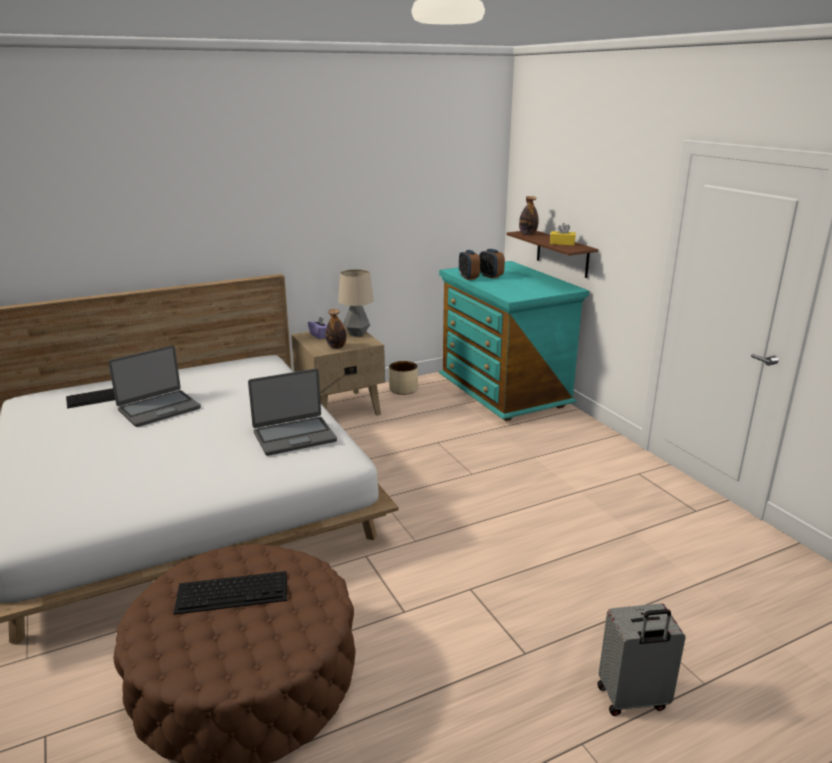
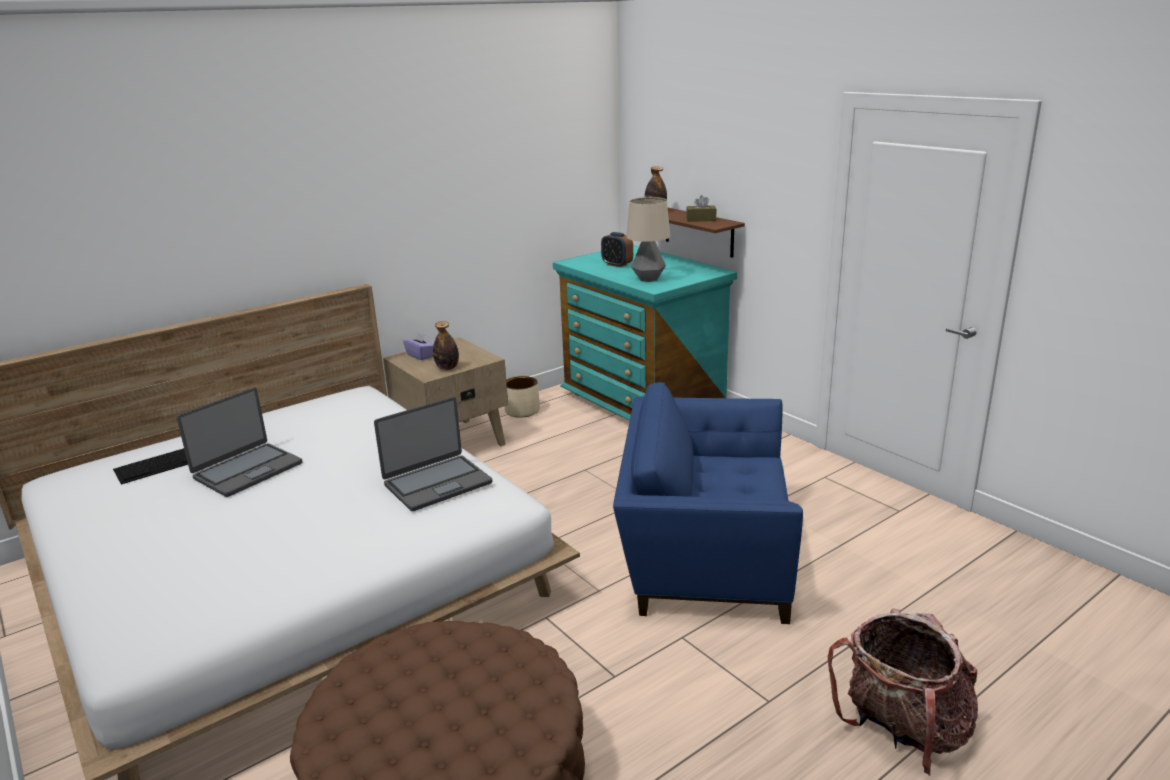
camera: 10 degrees left, 0 degrees up
keyboard [174,571,287,615] -> none
table lamp [338,269,374,337] -> table lamp moved to [626,197,670,282]
alarm clock [459,250,480,280] -> none
yellow tissue box [550,223,576,245] -> brown tissue box [686,195,717,222]
grey suitcase [597,603,686,716] -> backpack [828,608,978,776]
none -> blue armchair [613,382,803,624]

